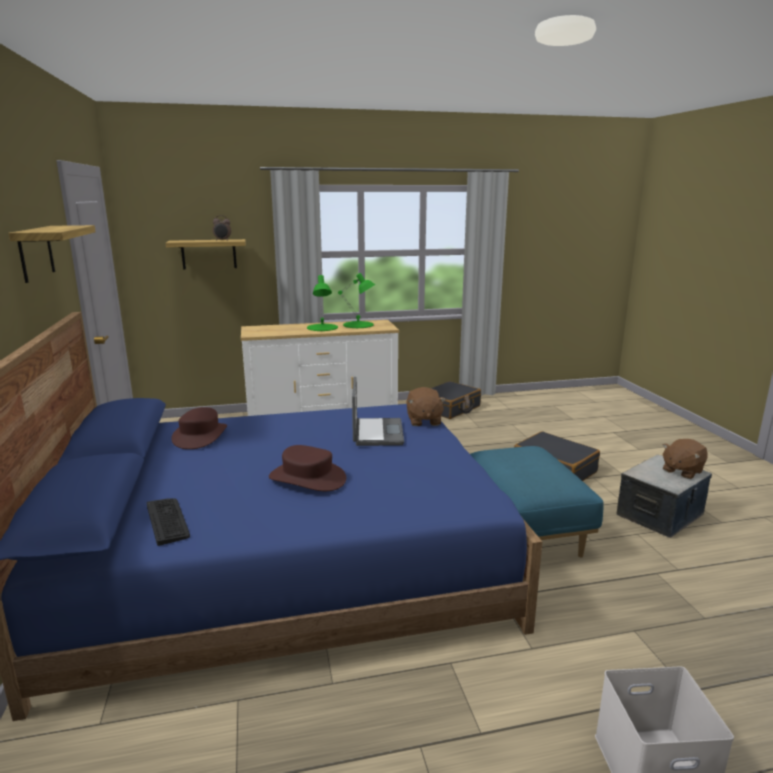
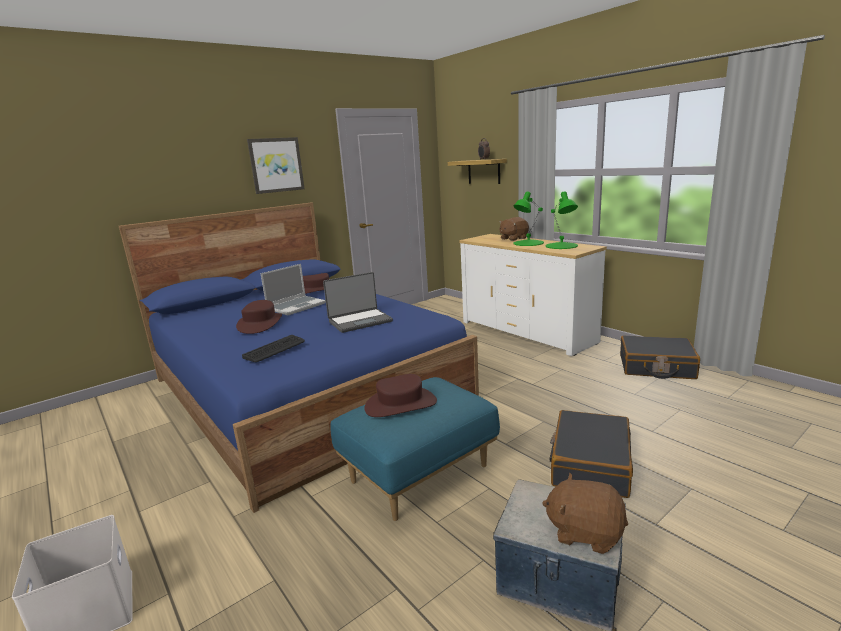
camera: 65 degrees right, 0 degrees up
shelf [9,225,96,283] -> picture [247,137,305,194]
keyboard [147,498,190,546] -> keyboard moved to [242,335,305,362]
brown plush toy [406,387,446,426] -> brown plush toy moved to [499,217,529,241]
none -> laptop [261,264,326,316]
none -> brown hat [364,374,437,417]

